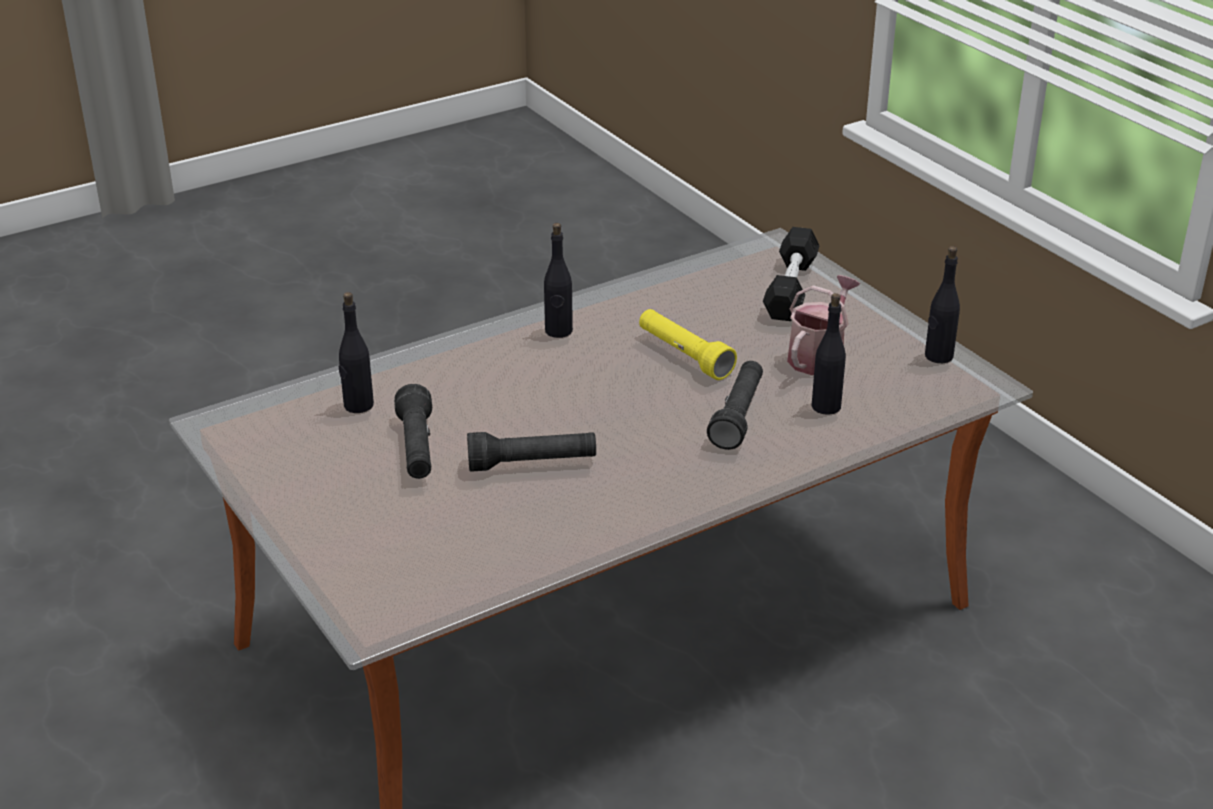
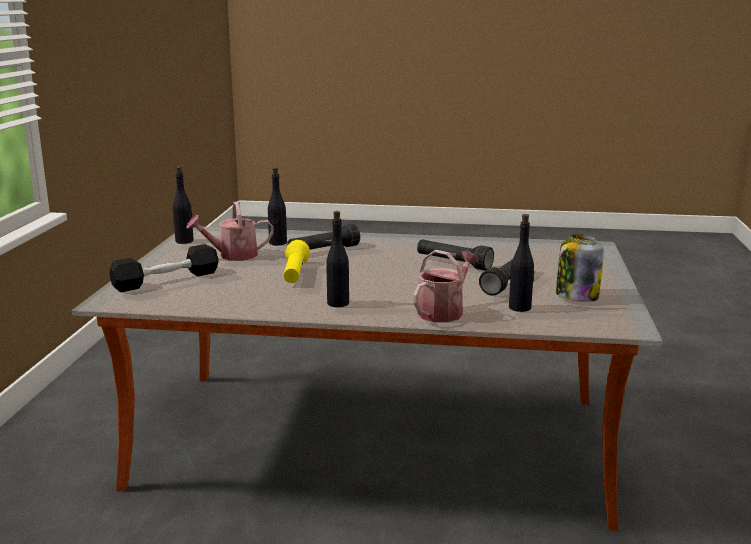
camera: 140 degrees left, 15 degrees down
none -> watering can [413,250,479,322]
none -> jar [556,234,604,302]

